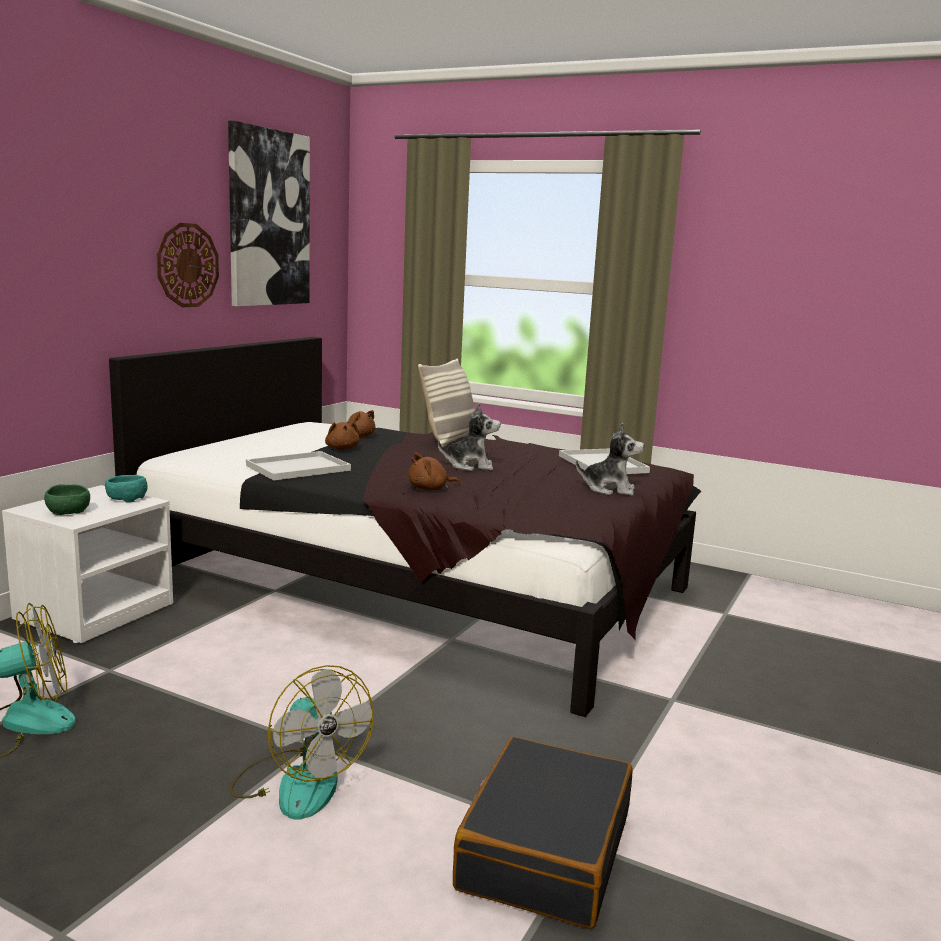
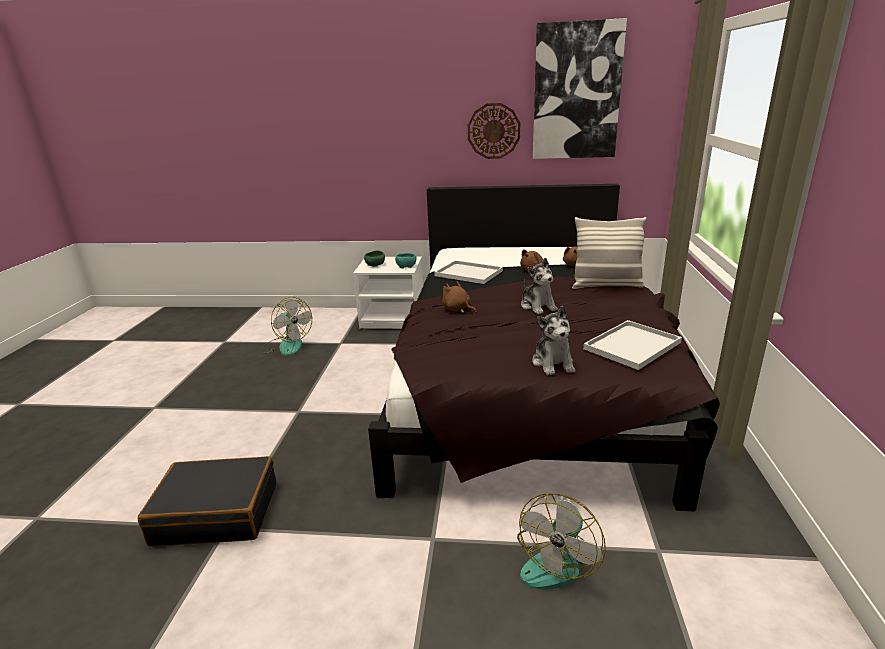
camera: 70 degrees right, 10 degrees up
fan [229,665,374,820] -> fan moved to [517,493,606,589]

